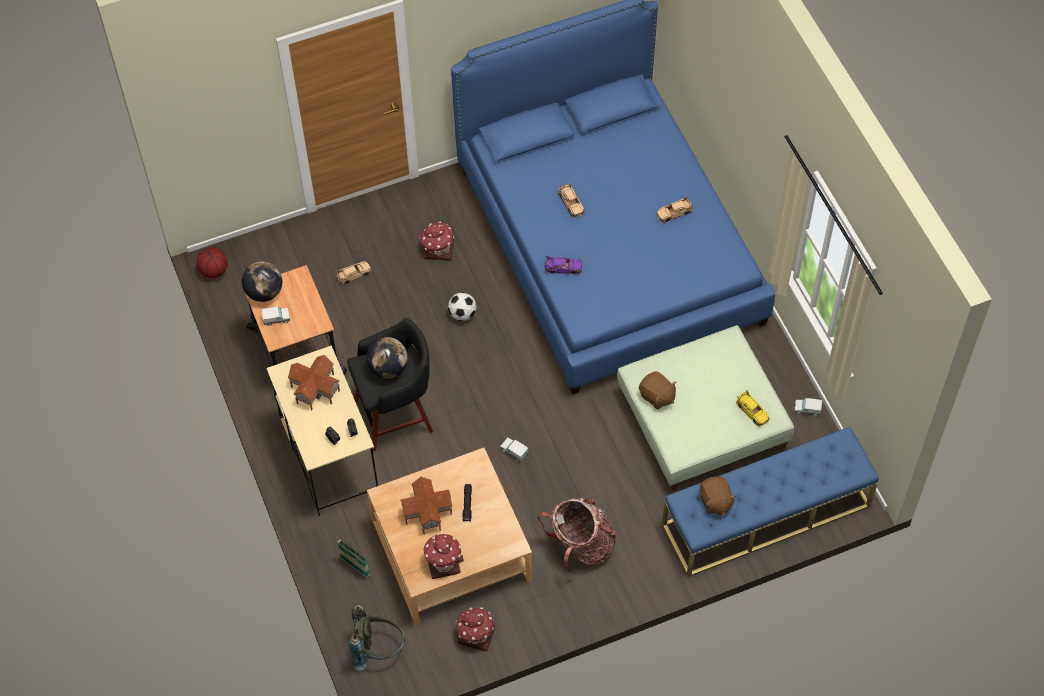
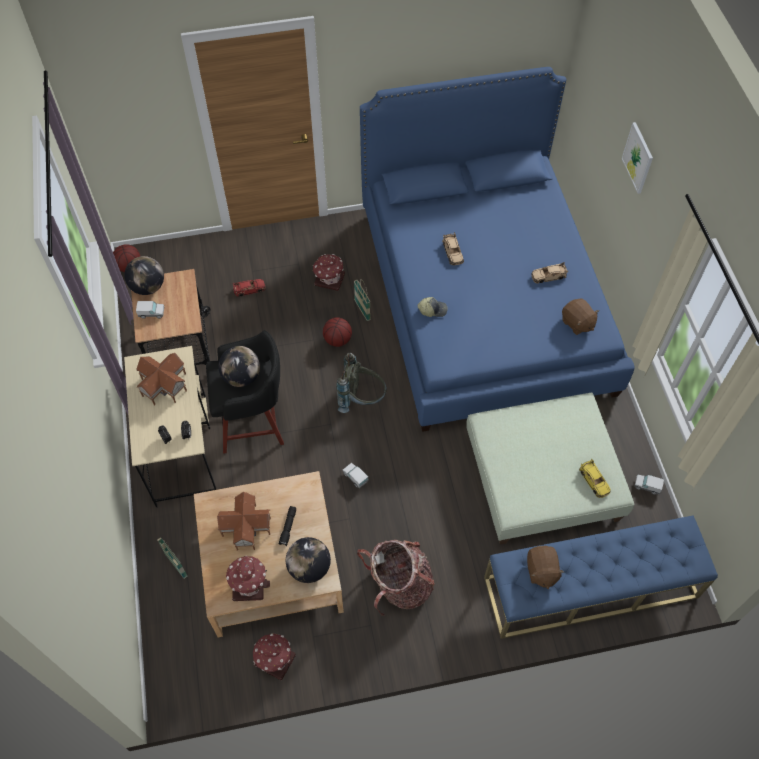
camera: 10 degrees right, 0 degrees up
beige toy car [335,261,372,285] -> red toy car [232,279,266,297]
grey backpack [349,605,405,670] -> grey backpack moved to [336,353,387,413]
football [448,292,477,321] -> basketball [323,317,352,347]
purple toy car [545,256,582,274] -> cap [418,297,448,317]
brown plush toy [639,371,676,410] -> brown plush toy moved to [562,299,599,335]
none -> globe [286,537,331,583]
none -> basket [354,279,371,321]
none -> picture [622,122,653,194]

